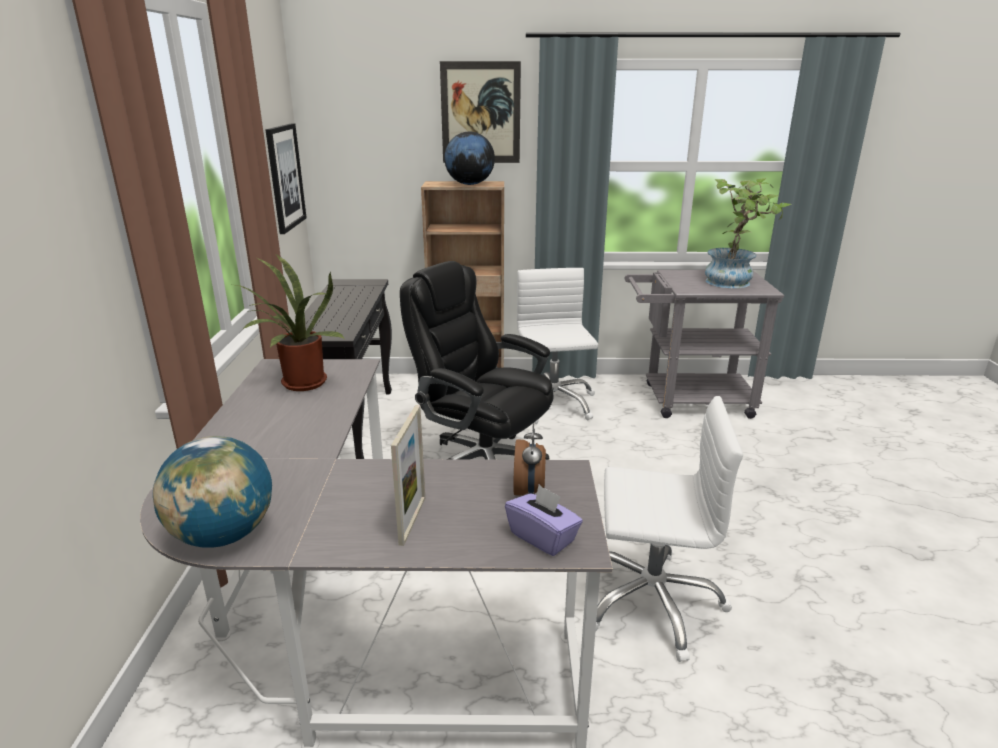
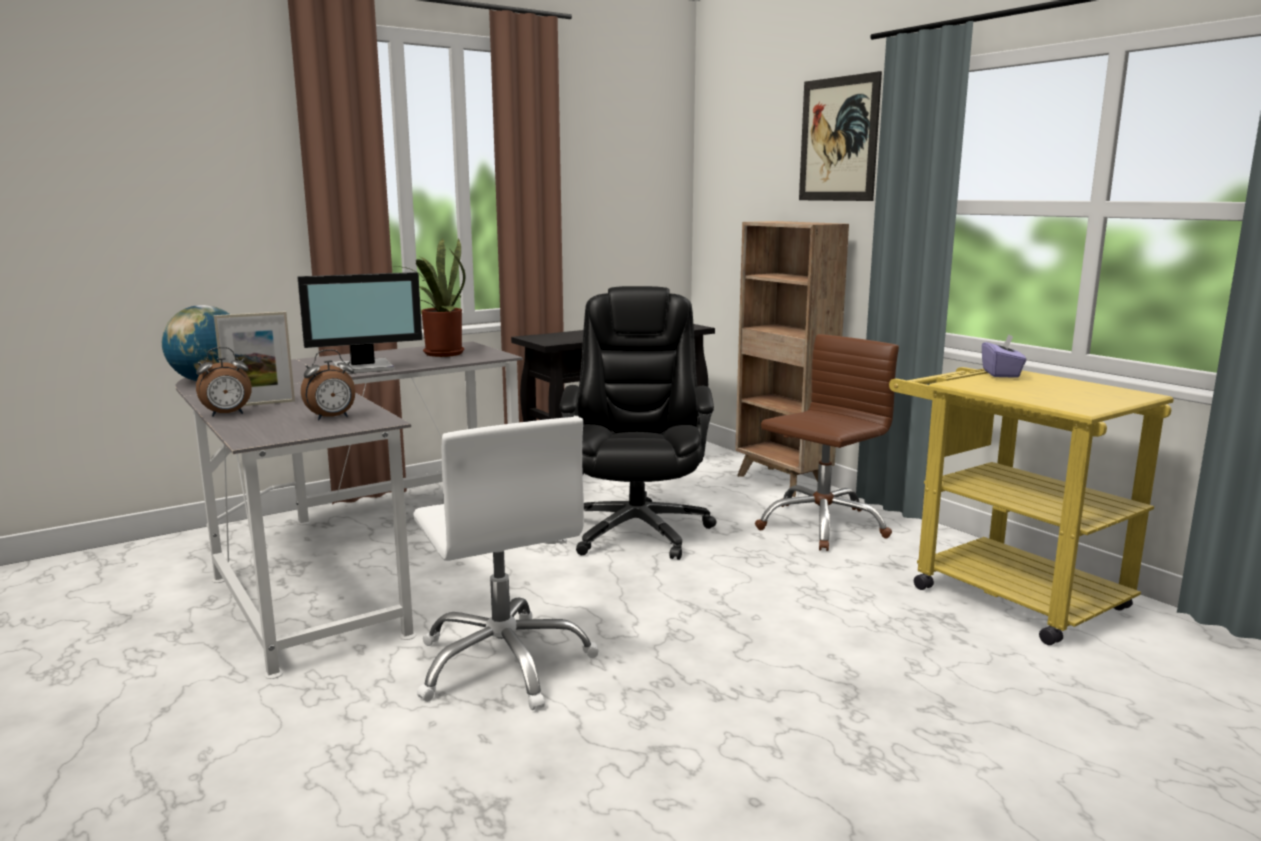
camera: 55 degrees right, 10 degrees down
picture [265,123,307,234] -> none
globe [444,132,495,185] -> none
purple tissue box [505,485,583,556] -> purple tissue box moved to [982,335,1027,378]
white office chair [517,268,598,424] -> brown office chair [755,334,899,551]
grey cart [625,270,784,419] -> yellow cart [889,367,1173,645]
potted plant [705,178,791,288] -> none
none -> alarm clock [196,347,252,417]
none -> monitor [297,272,422,374]

